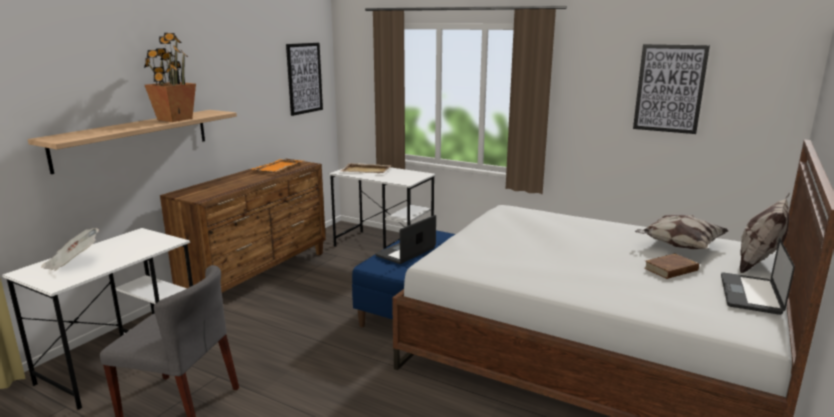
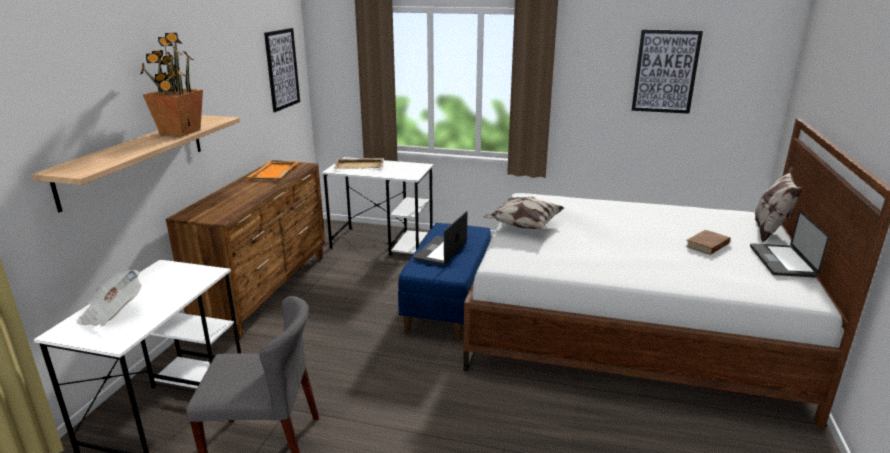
camera: 15 degrees left, 5 degrees up
pillow [635,215,729,249] -> pillow moved to [483,196,564,229]

